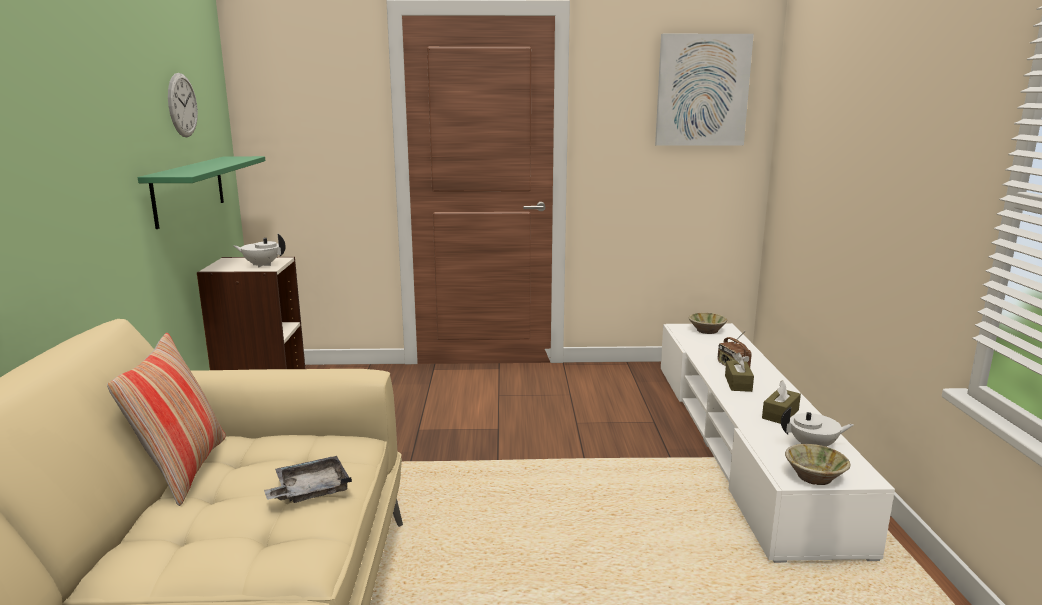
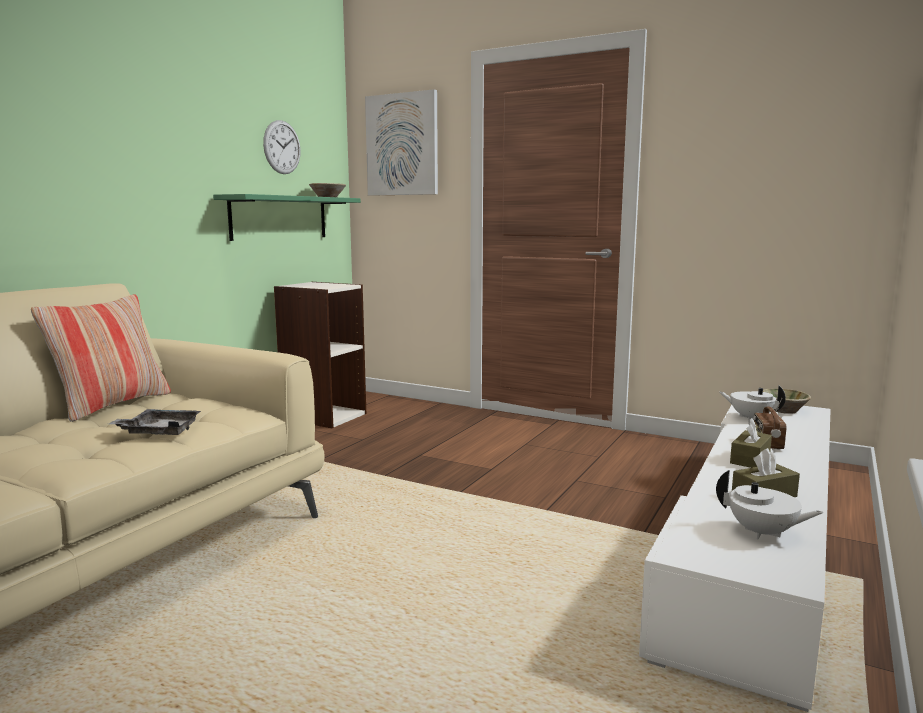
camera: 30 degrees right, 5 degrees down
white teapot [233,234,286,268] -> white teapot moved to [720,386,786,421]
picture [655,34,754,146] -> picture moved to [365,89,438,196]
beige bowl [785,444,850,485] -> beige bowl moved to [309,183,346,197]

